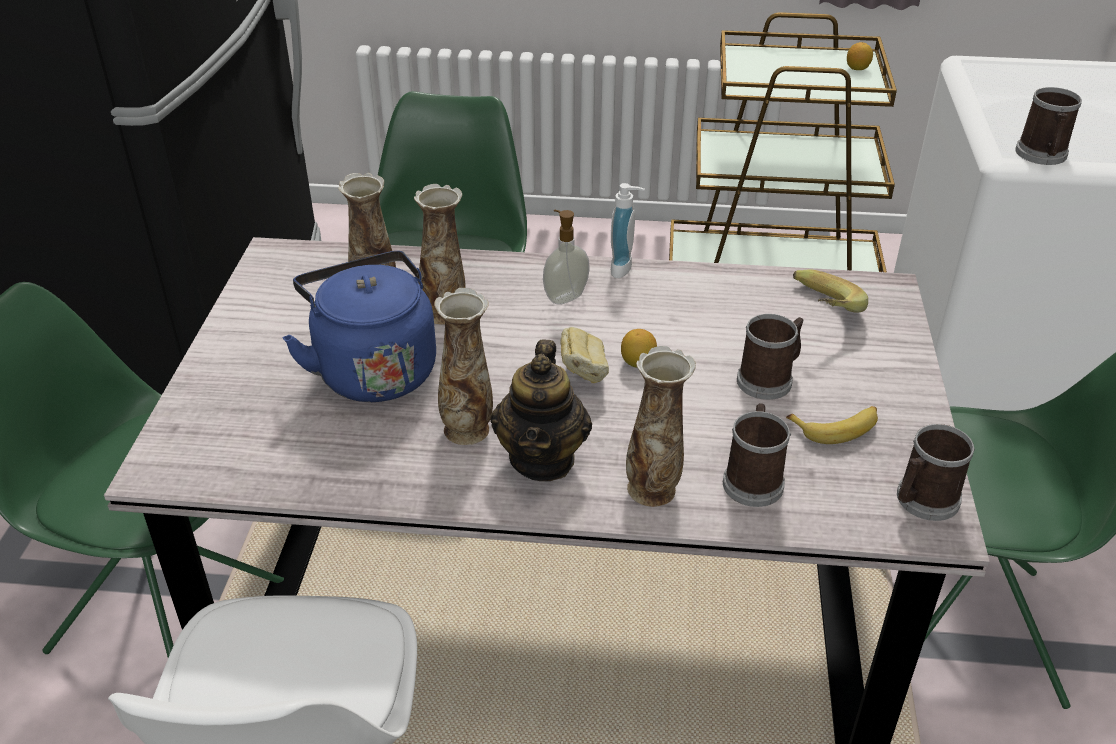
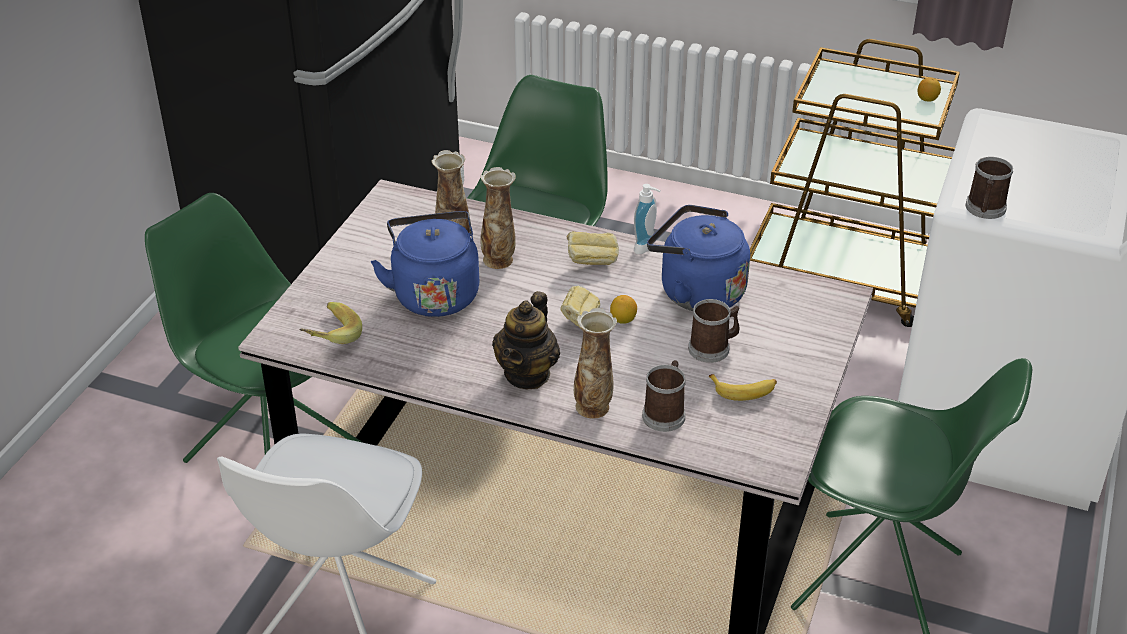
camera: 15 degrees right, 0 degrees up
vase [434,288,493,445] -> none
soap dispenser [543,210,590,305] -> bread [567,231,619,265]
banana [793,269,868,313] -> banana moved to [299,302,362,344]
mug [897,424,975,521] -> none
none -> blue kettle [647,205,750,311]

